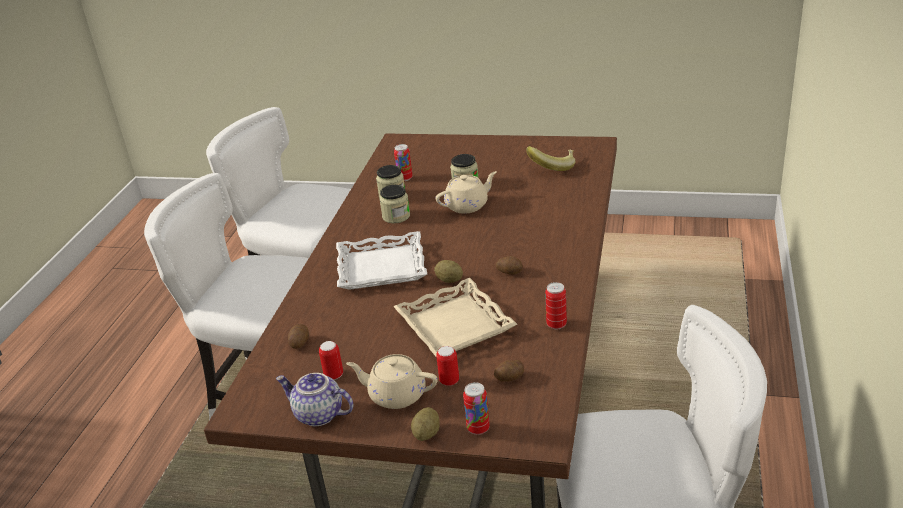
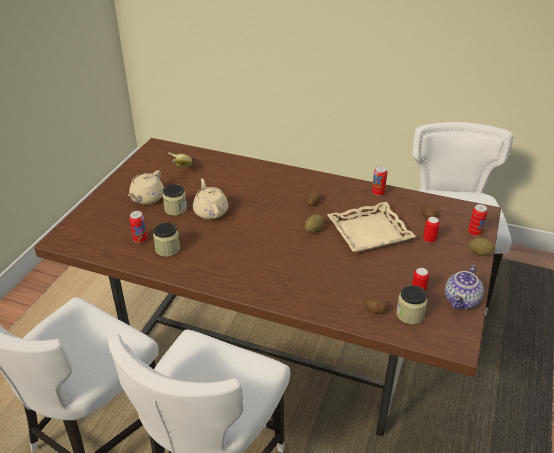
camera: 85 degrees left, 5 degrees up
white tray [336,231,427,290] -> none
beige teapot [346,354,438,409] -> beige teapot moved to [128,170,164,204]
jar [379,185,410,224] -> jar moved to [396,285,427,324]

